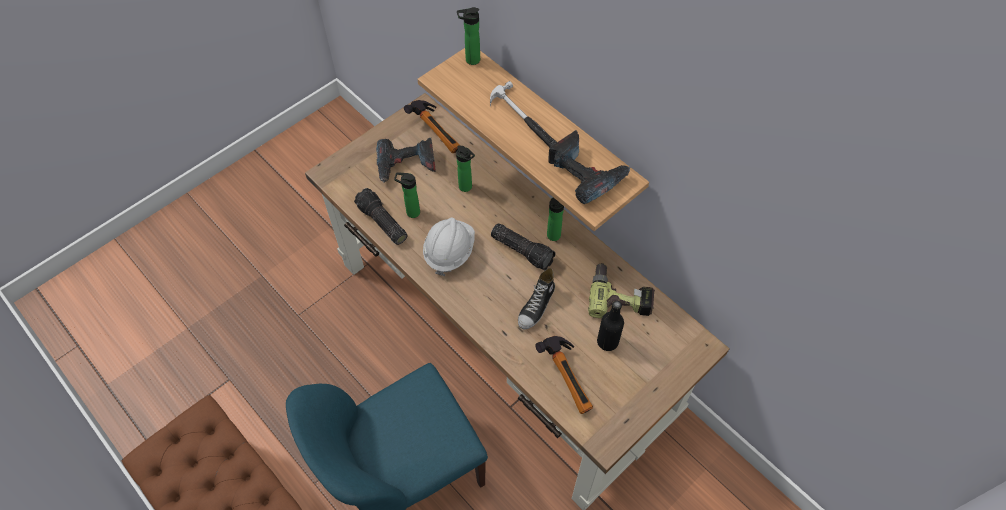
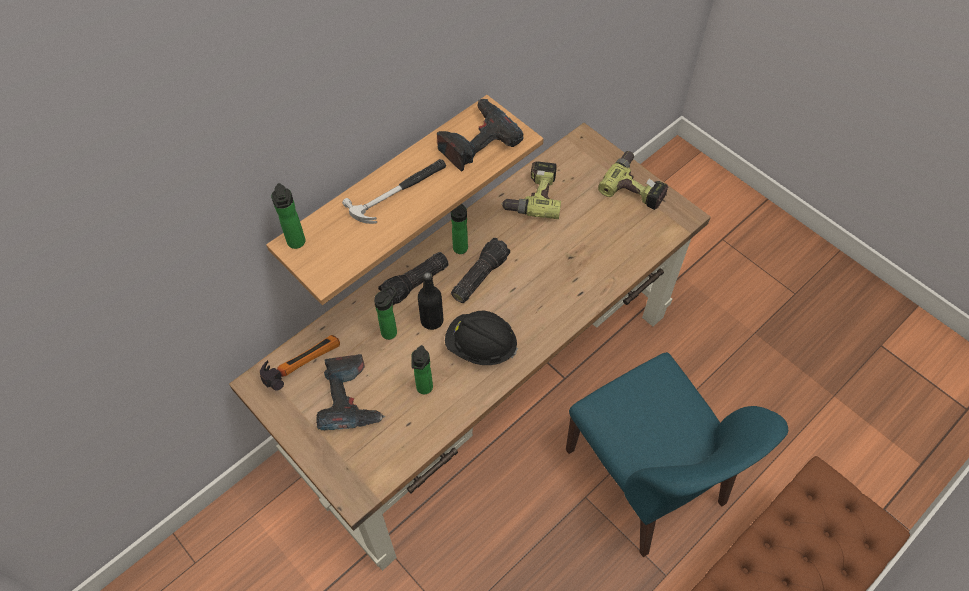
camera: 90 degrees left, 0 degrees up
flashlight [354,188,408,245] -> flashlight moved to [378,252,449,305]
white hard hat [423,217,475,276] -> black hard hat [445,311,518,365]
shoe [518,268,555,330] -> none
hammer [535,336,593,414] -> none
black bottle [597,301,624,351] -> black bottle moved to [418,272,443,330]
none -> power drill [598,151,669,210]

